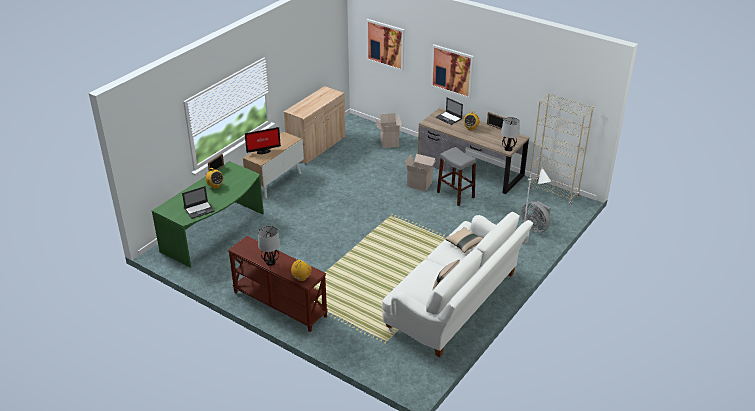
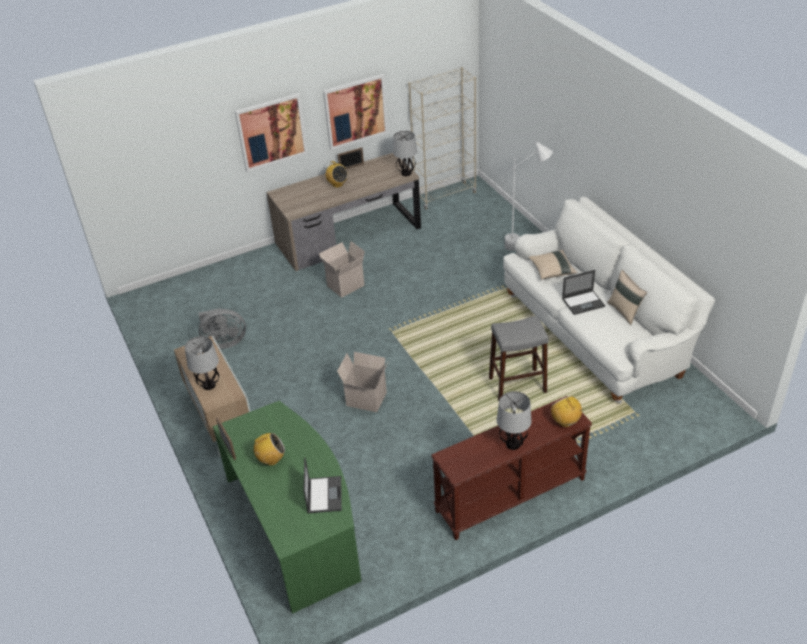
camera: 60 degrees left, 5 degrees up
monitor [245,127,281,154] -> table lamp [185,336,219,390]
beige cabinet [284,86,345,164] -> none
picture [366,19,405,72] -> picture moved to [323,74,388,150]
cardboard box [375,113,402,148] -> cardboard box moved to [337,352,388,412]
laptop [436,98,463,125] -> laptop moved to [562,270,605,315]
grey stool [437,147,477,206] -> grey stool moved to [489,315,549,401]
grey fan [521,201,551,233] -> grey fan moved to [198,308,246,349]

